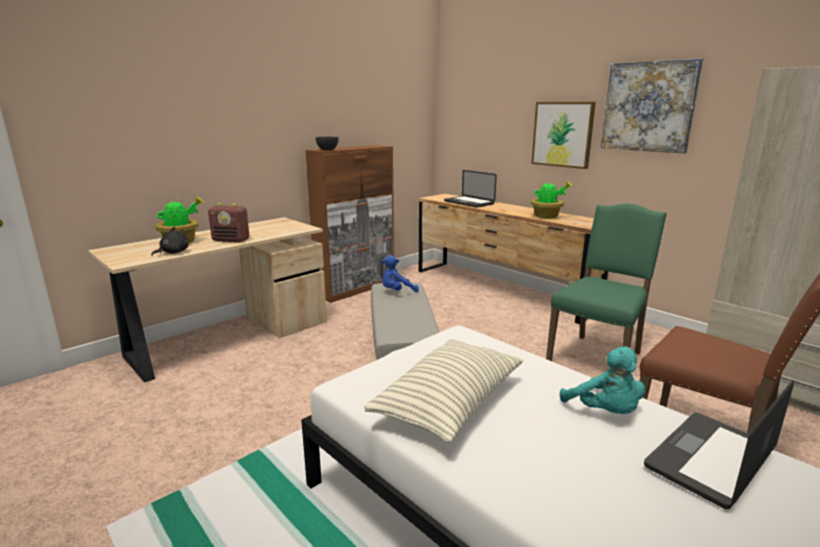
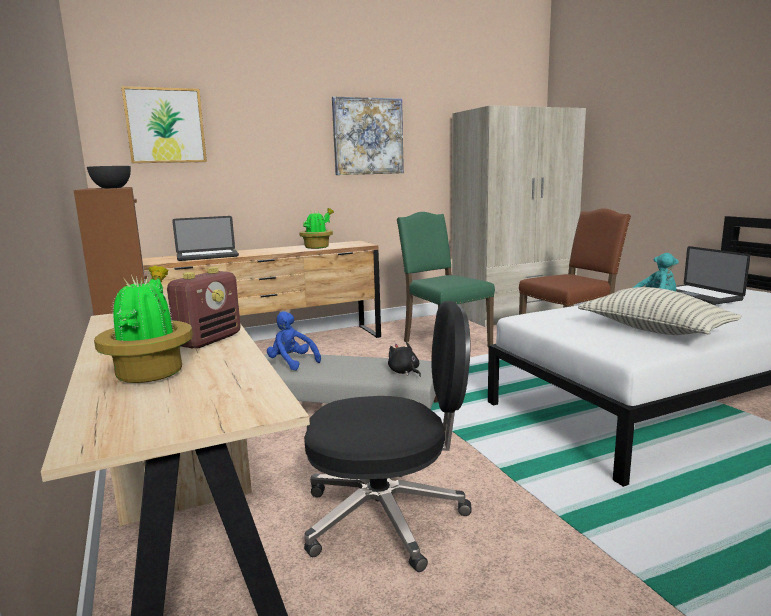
camera: 70 degrees left, 5 degrees down
black plush toy [151,227,189,256] -> black plush toy moved to [388,342,421,377]
blue plush toy [382,255,419,292] -> blue plush toy turned 135 degrees clockwise [267,311,321,370]
picture [531,102,596,169] -> picture moved to [121,86,207,163]
none -> black office chair [304,301,472,572]

